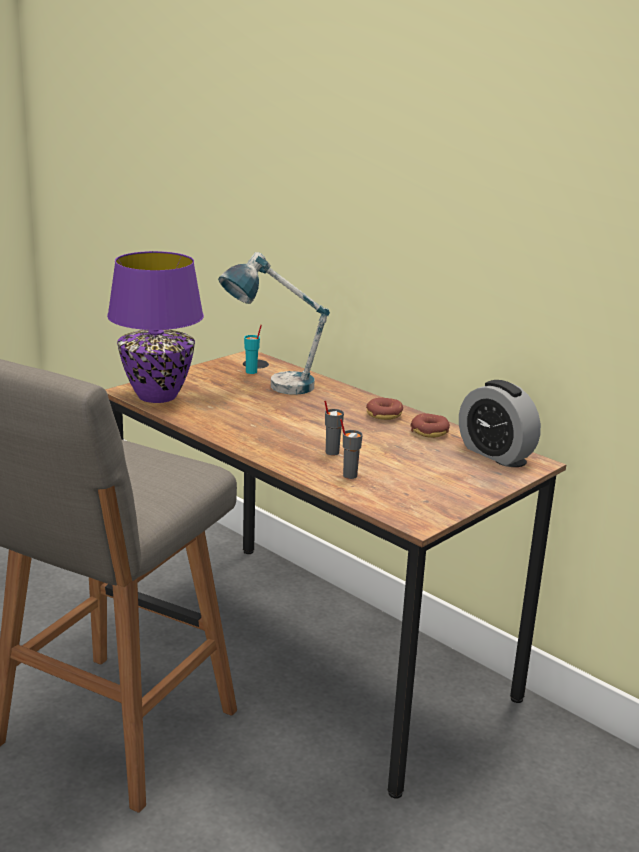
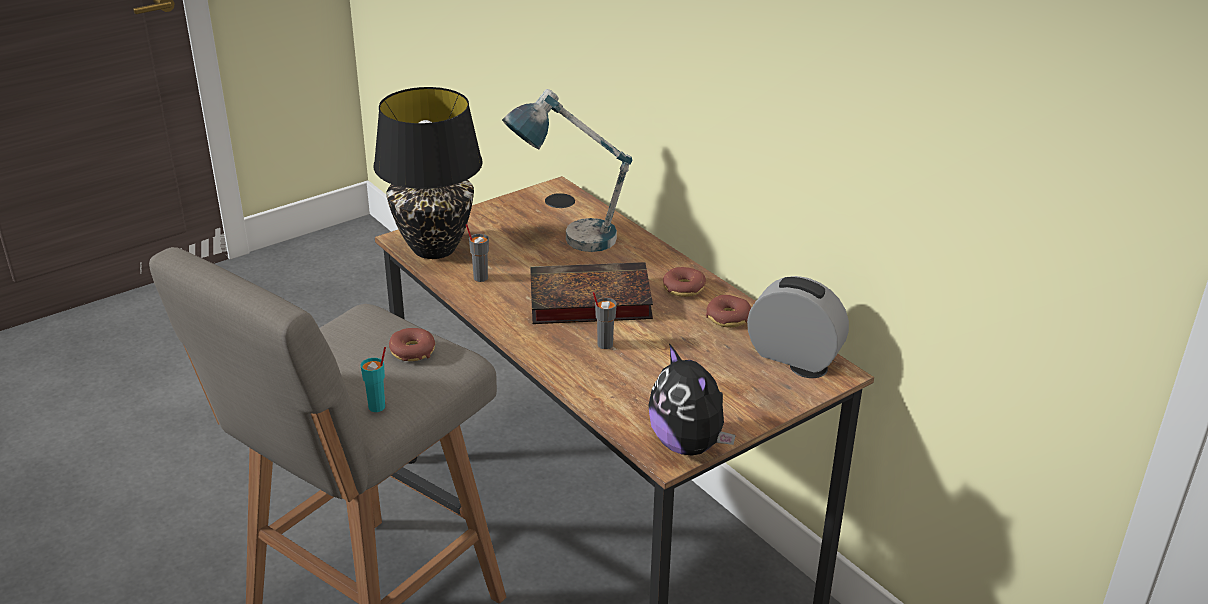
camera: 10 degrees right, 10 degrees up
purple table lamp [107,251,204,403] -> black table lamp [374,87,483,259]
turquoise cup [244,325,262,374] -> turquoise cup moved to [360,347,386,412]
grey cup [340,419,363,479] -> grey cup moved to [466,224,489,282]
alarm clock [459,380,541,466] -> alarm clock turned 150 degrees clockwise [747,276,849,373]
none -> donut [389,328,435,361]
none -> book [530,262,653,324]
none -> plush toy [649,343,736,456]

